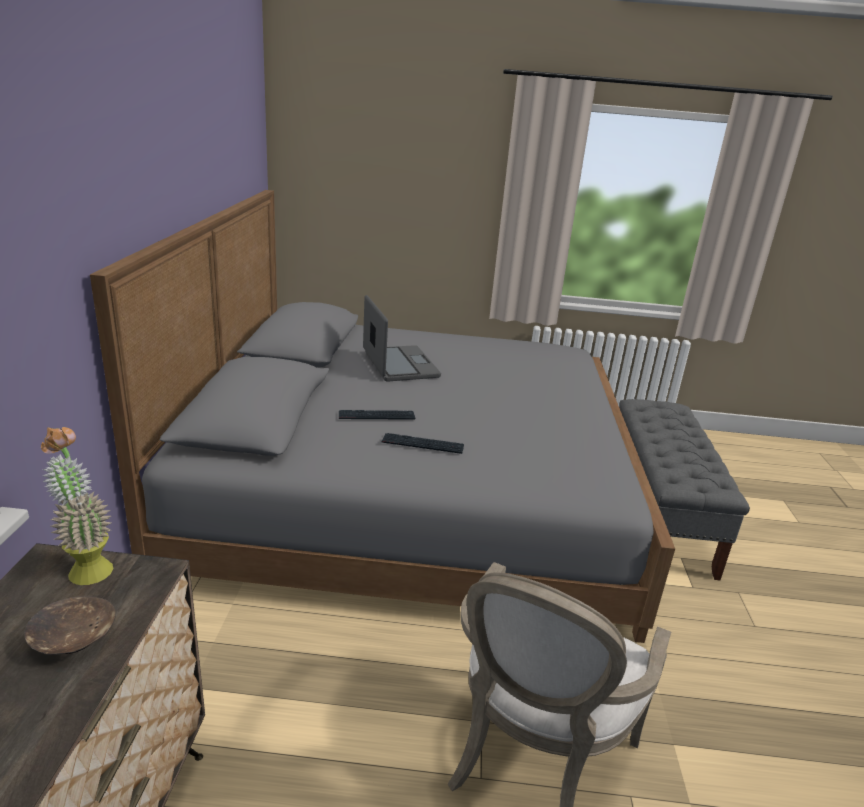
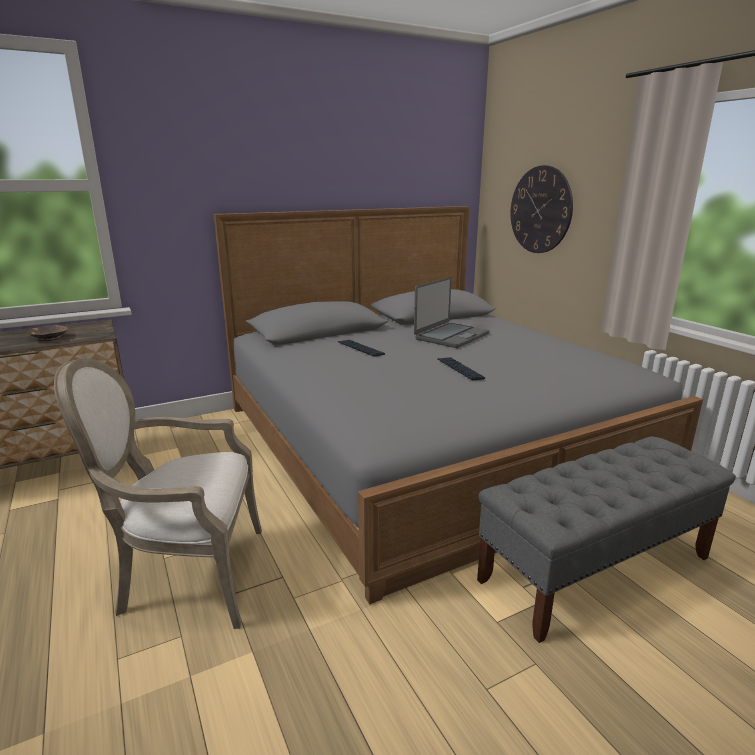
camera: 60 degrees right, 5 degrees down
potted plant [41,427,113,585] -> none
keyboard [381,433,464,454] -> keyboard moved to [437,357,486,380]
none -> wall clock [511,165,573,253]

